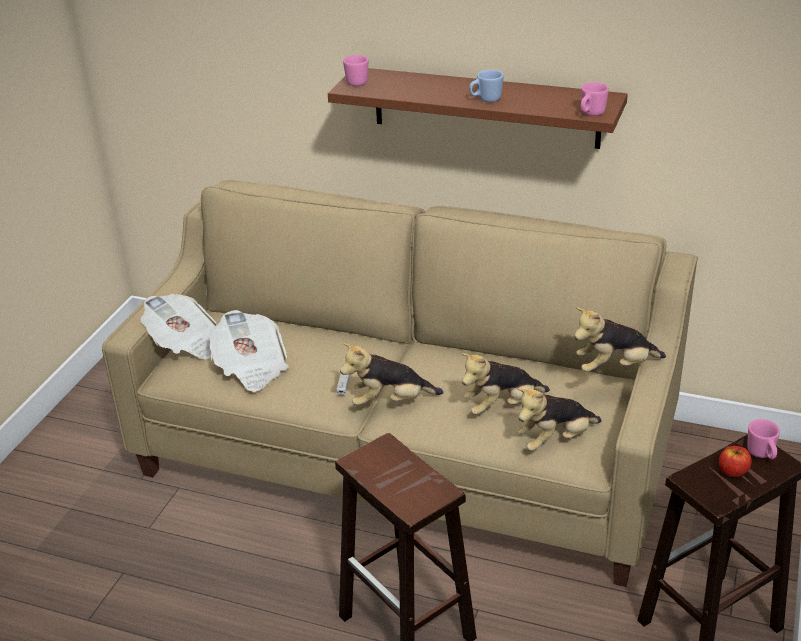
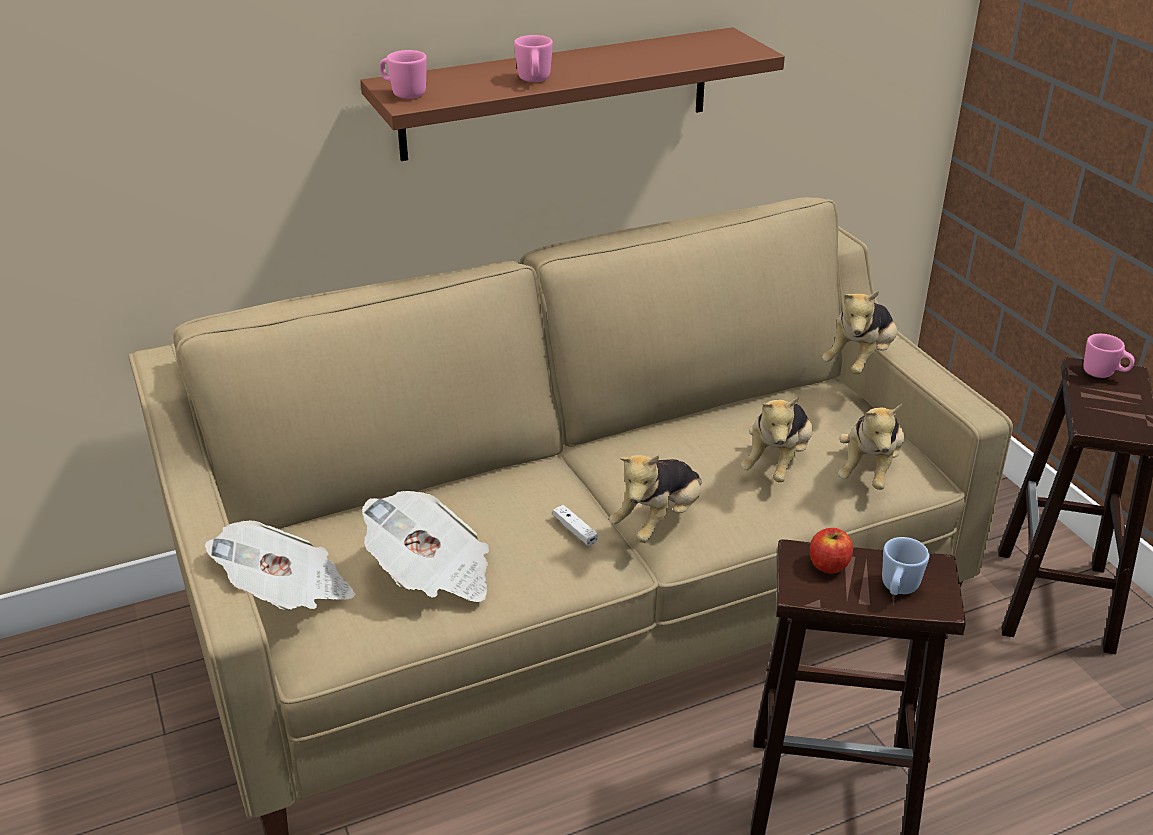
camera: 45 degrees left, 0 degrees up
blue mug [469,70,504,102] -> blue mug moved to [882,537,929,595]
pink mug [581,82,609,116] -> pink mug moved to [514,35,553,82]
apple [719,446,752,477] -> apple moved to [810,528,853,574]

